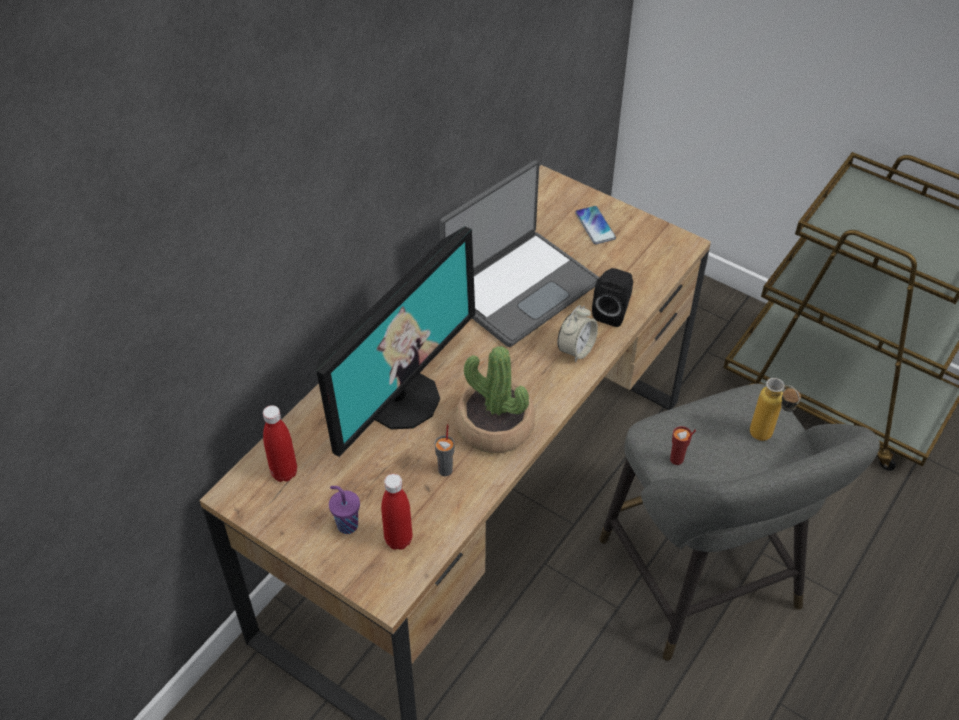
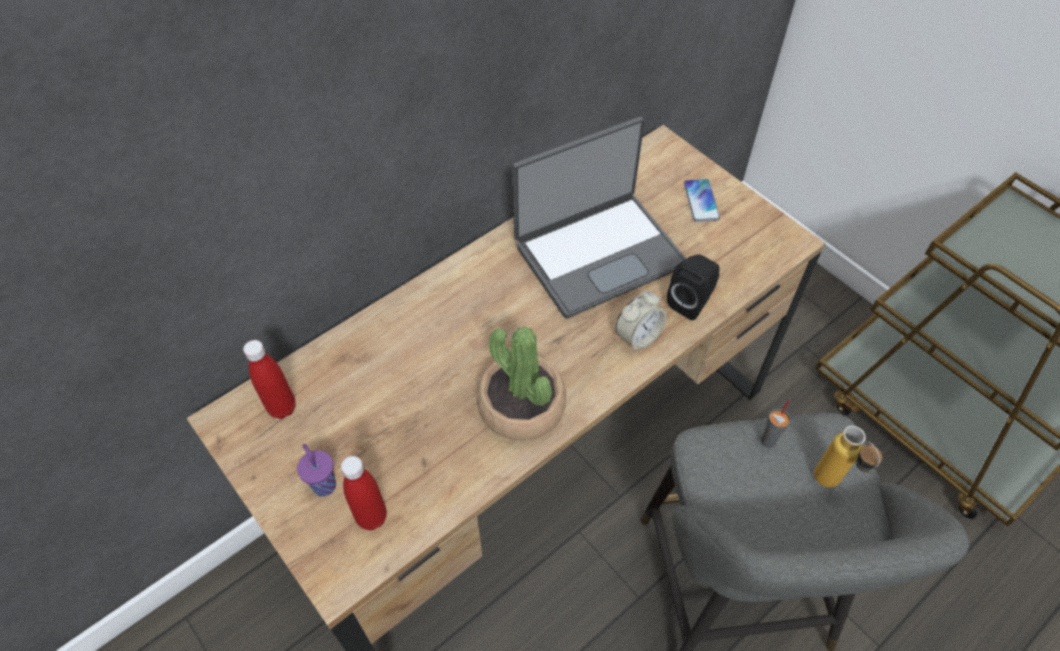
camera: 15 degrees right, 5 degrees up
monitor [316,226,475,457] -> none
grey cup [434,424,455,476] -> grey cup moved to [761,399,791,448]
red cup [670,426,696,465] -> none

